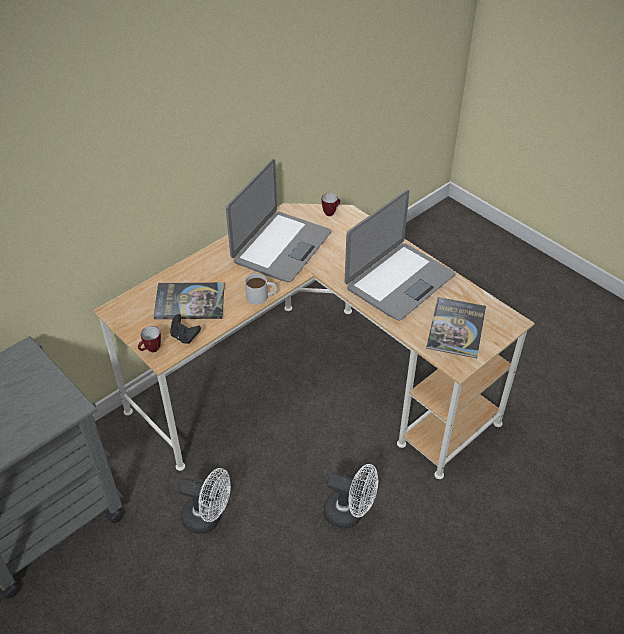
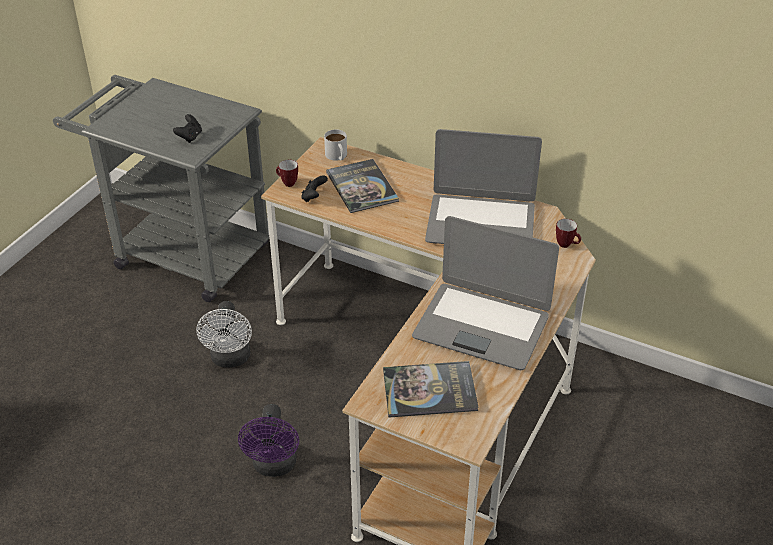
camera: 70 degrees right, 5 degrees down
white mug [245,274,277,305] -> white mug moved to [324,129,347,161]
white fan [323,464,378,529] -> purple fan [238,404,299,477]
none -> black game controller [173,114,202,143]

